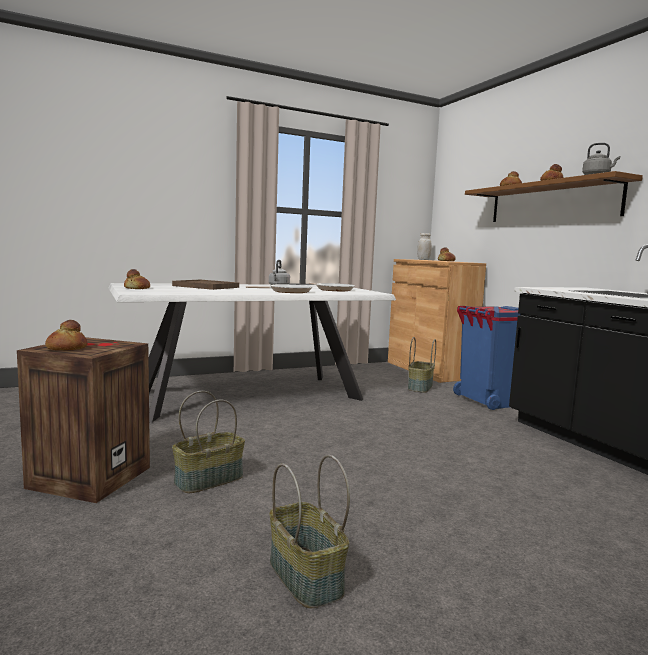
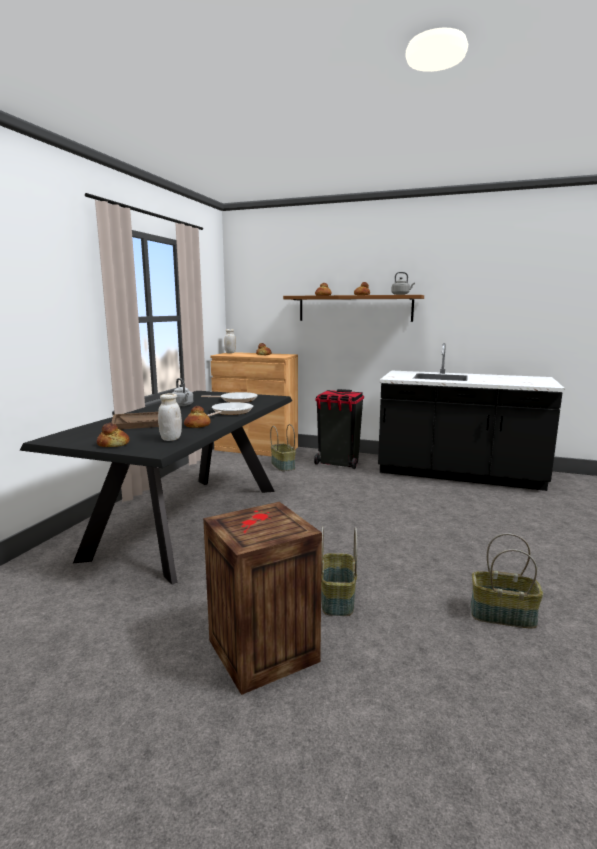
camera: 45 degrees left, 5 degrees up
bread [45,320,88,350] -> bread moved to [184,406,211,428]
white dining table [109,283,396,423] -> black dining table [20,391,292,584]
blue trash can [453,306,520,410] -> black trash can [314,389,364,469]
none -> white jar [158,393,182,441]

